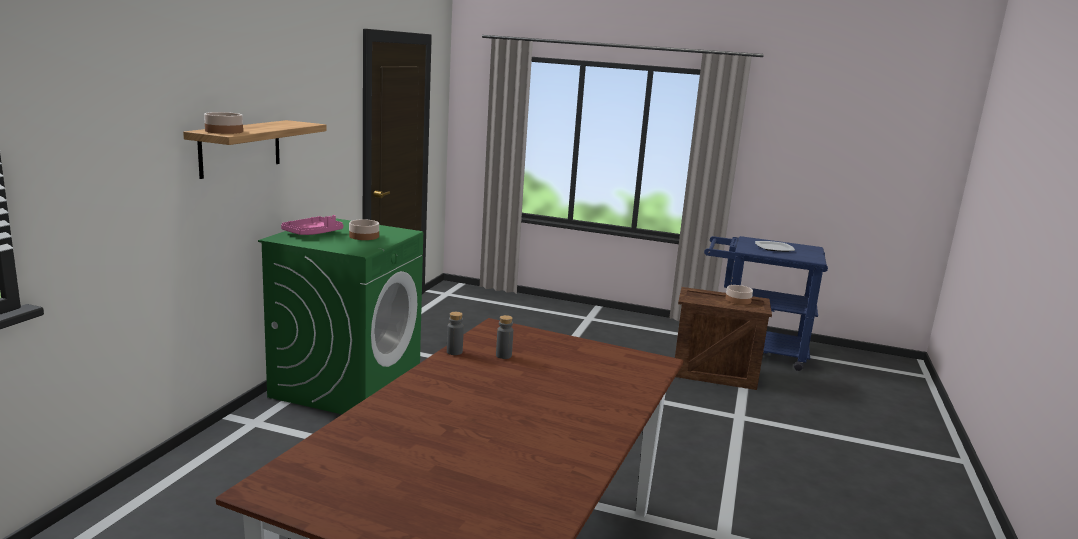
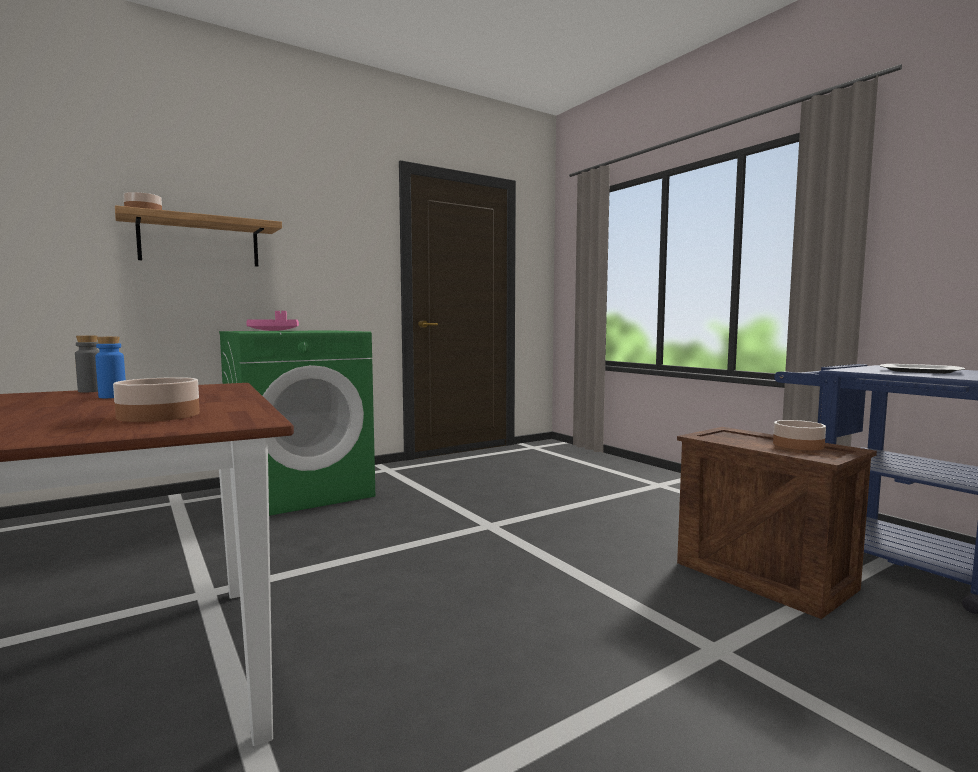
camera: 40 degrees right, 10 degrees down
bowl [349,219,379,240] -> bowl moved to [113,377,200,422]
grey bottle [496,315,513,359] -> blue bottle [95,336,126,398]

